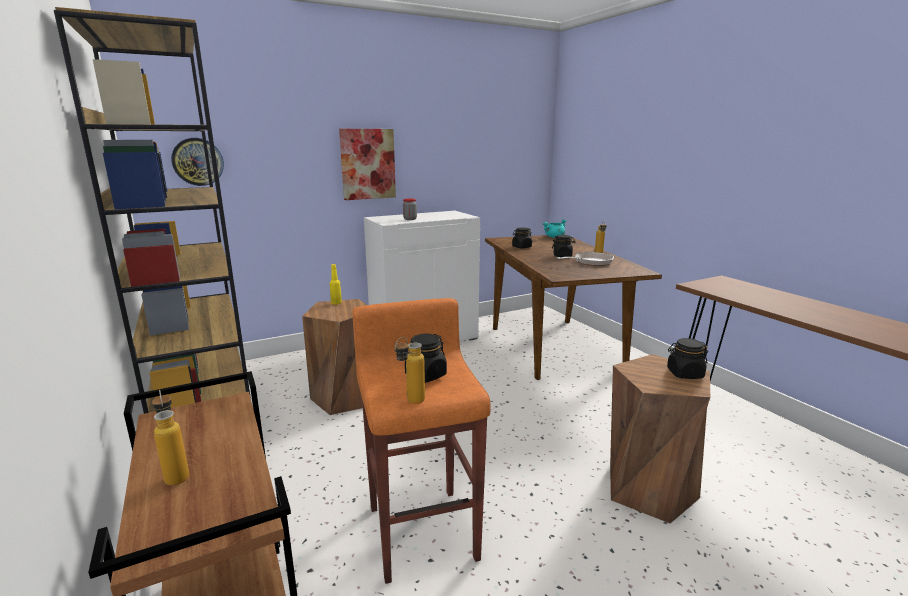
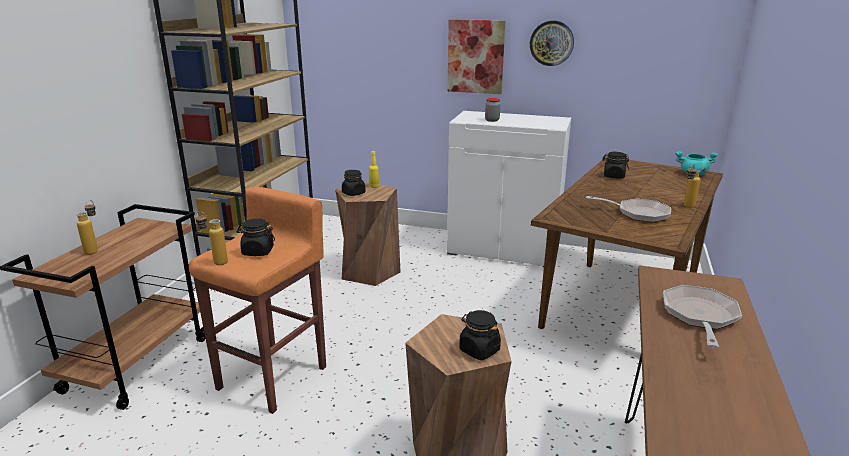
camera: 45 degrees right, 5 degrees up
wall clock [171,138,224,186] -> wall clock moved to [530,20,574,66]
black jar [552,235,576,257] -> black jar moved to [342,170,365,196]
none -> frying pan [663,285,742,348]

